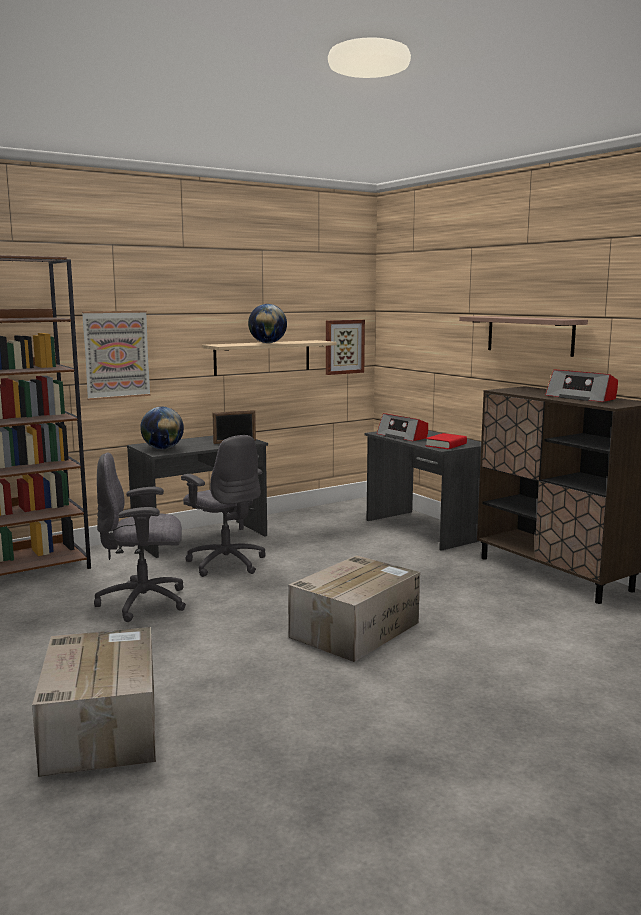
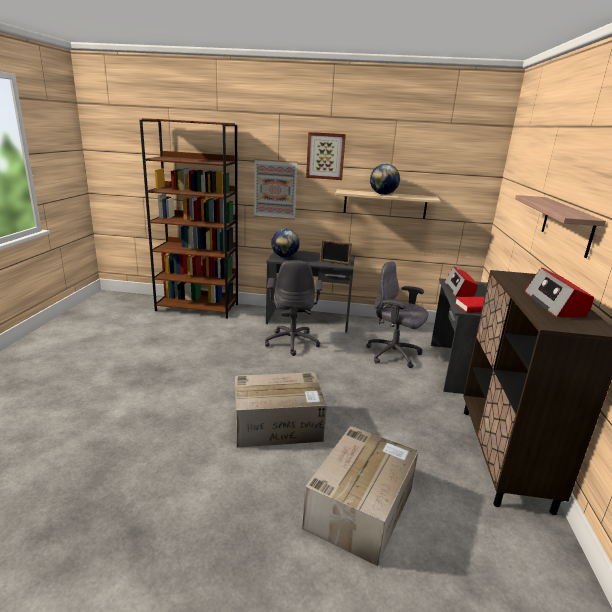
camera: 40 degrees right, 10 degrees up
cardboard box [32,627,156,777] -> cardboard box moved to [302,426,419,566]
grey office chair [94,453,186,622] -> grey office chair moved to [366,261,428,368]
picture [326,320,365,375] -> picture moved to [306,132,346,180]

